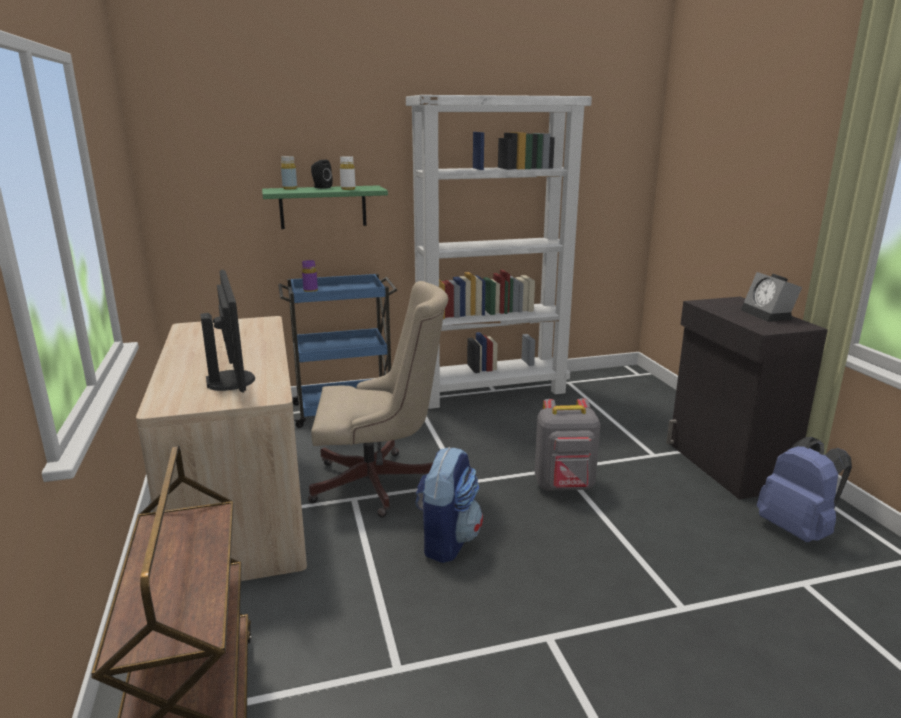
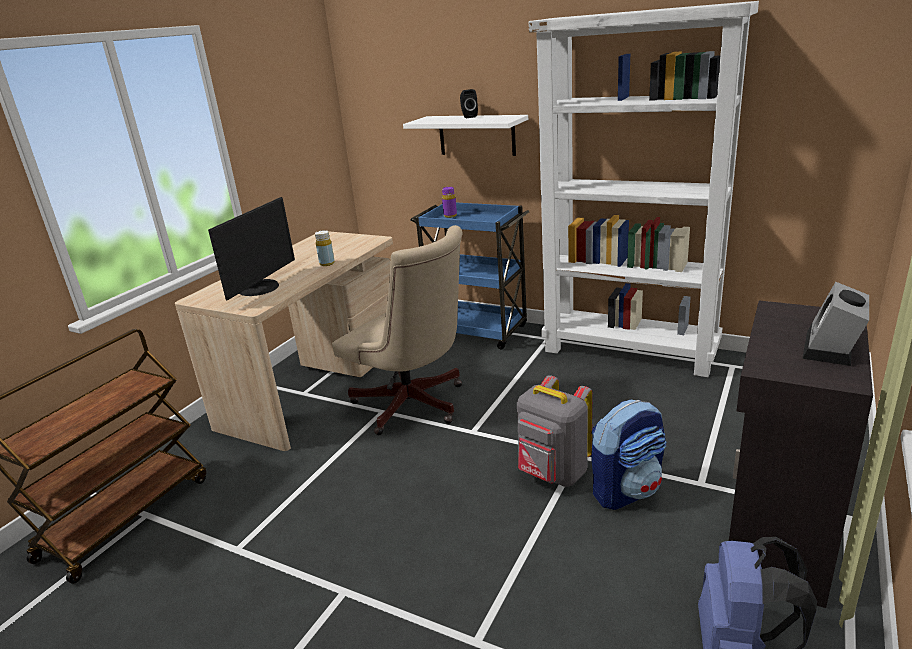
camera: 45 degrees right, 5 degrees up
green shelf [262,185,388,229] -> white shelf [403,115,528,156]
yellow bottle [281,156,297,189] -> yellow bottle moved to [315,230,335,266]
white bottle [340,156,356,190] -> none
backpack [415,447,483,563] -> backpack moved to [591,400,667,510]

